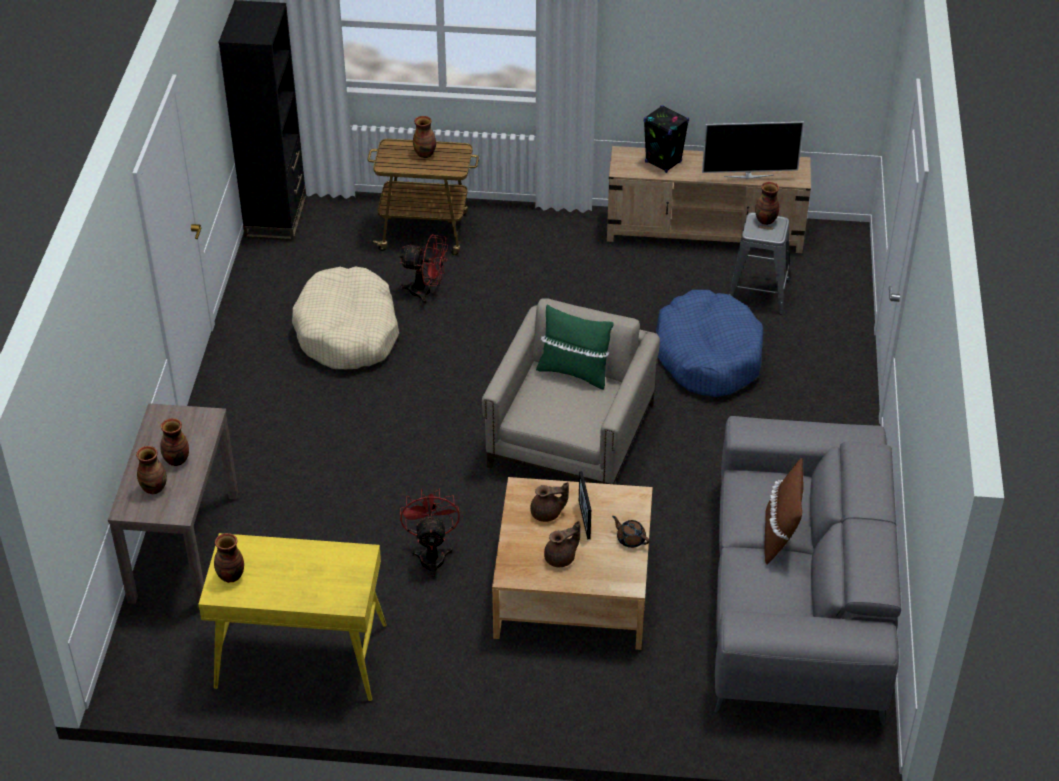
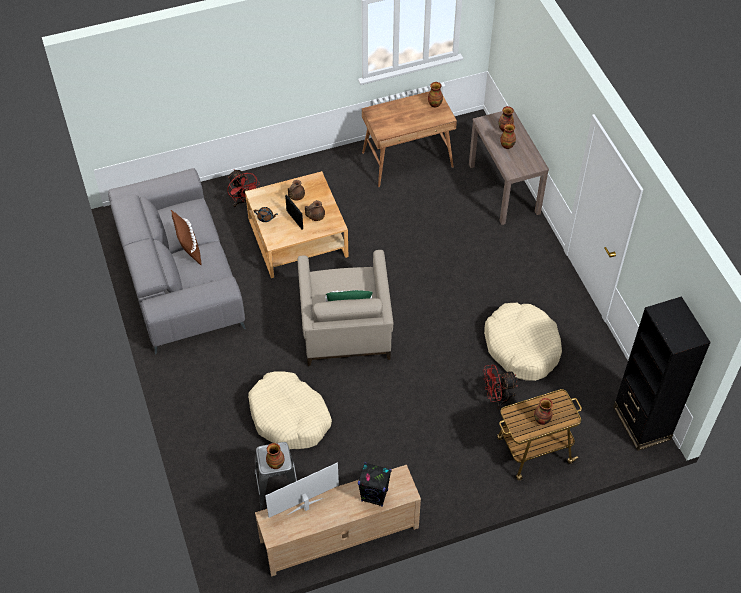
camera: 155 degrees right, 10 degrees up
yellow desk [198,533,387,701] -> brown desk [362,91,457,187]
red fan [400,489,460,579] -> red fan moved to [227,169,260,207]
blue dog bed [656,290,763,397] -> beige dog bed [248,371,332,449]

